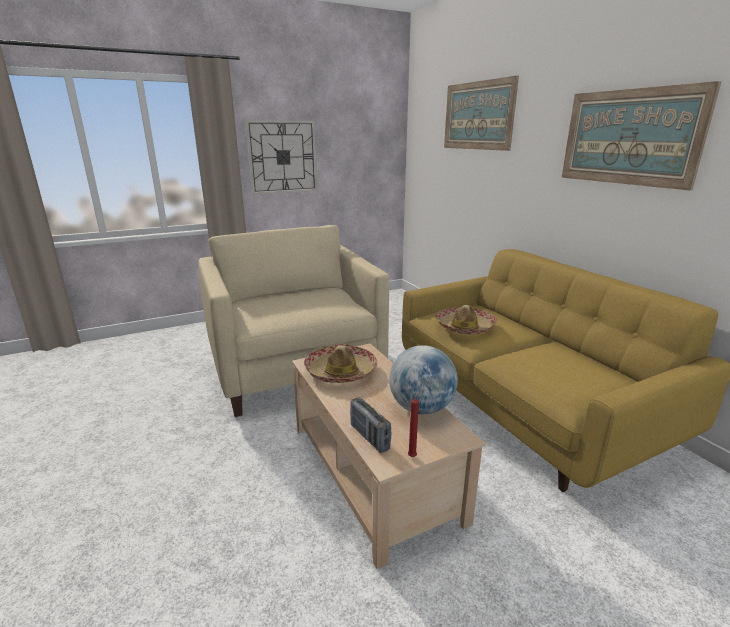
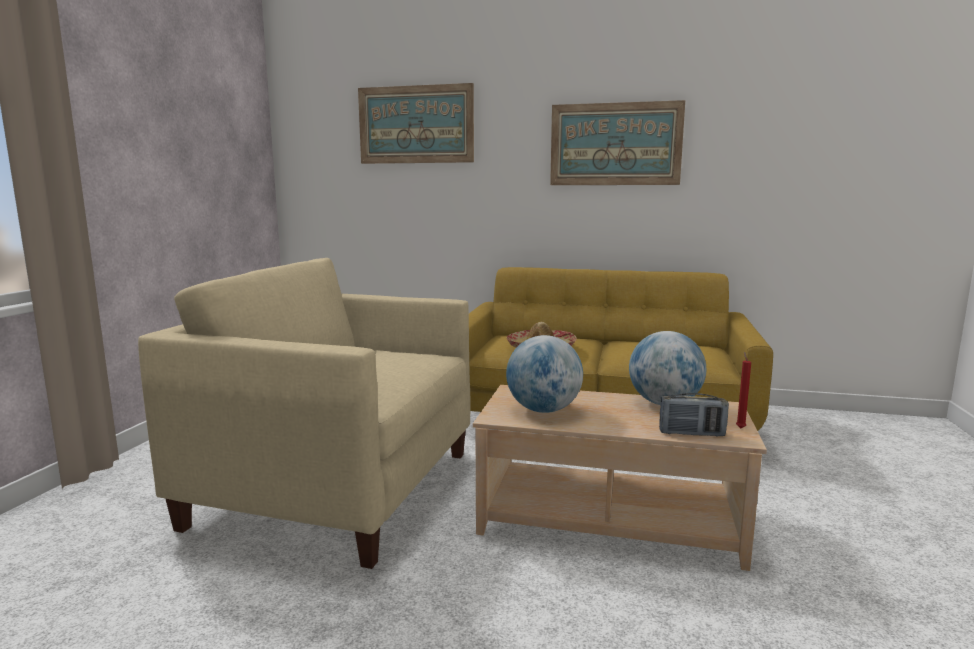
camera: 50 degrees left, 10 degrees down
wall clock [245,120,317,195] -> none
hat [304,344,377,383] -> globe [506,335,583,413]

